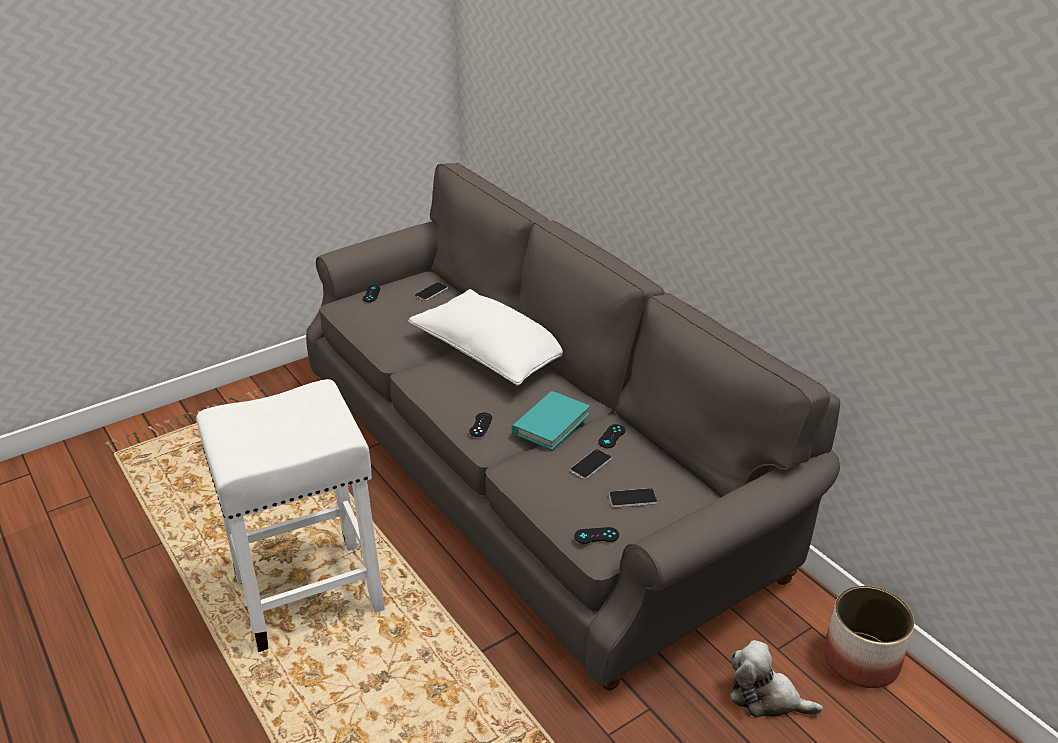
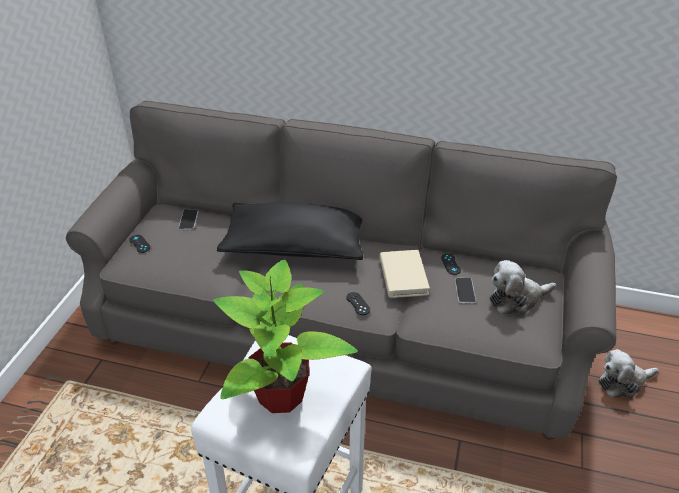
camera: 40 degrees left, 5 degrees up
white pillow [408,289,563,386] -> black pillow [217,202,363,260]
turquoise book [512,391,590,450] -> beige book [379,250,430,298]
black game controller [574,527,619,544] -> none
phone [609,488,658,508] -> plush toy [489,260,556,315]
planter [824,586,914,688] -> none
none -> potted plant [213,259,358,413]

